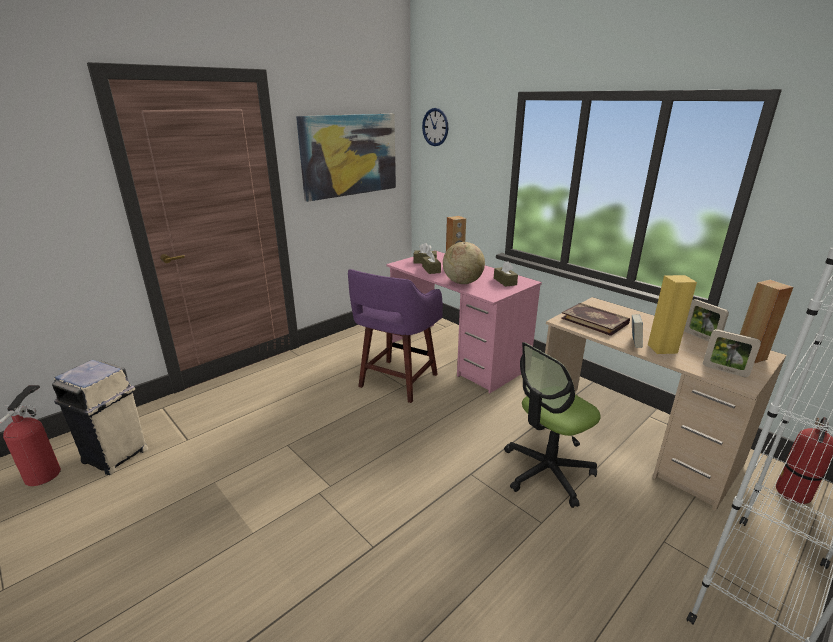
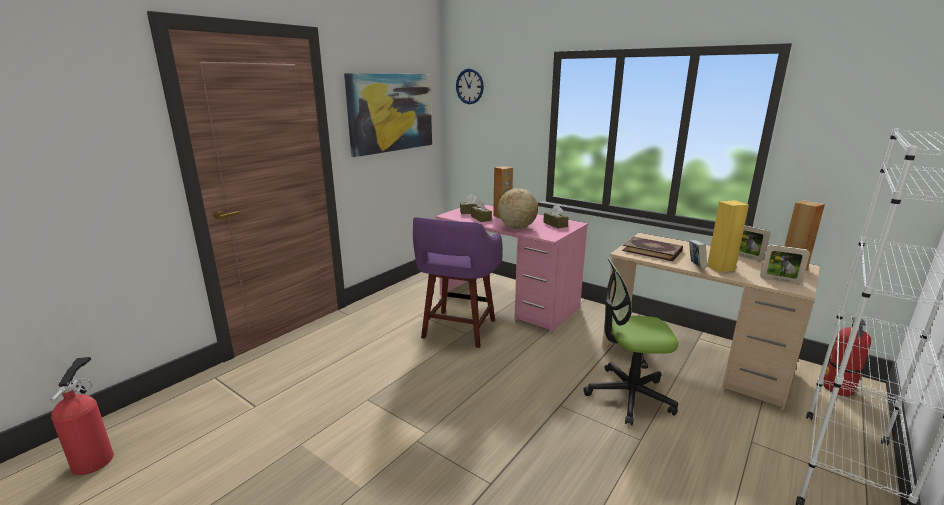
camera: 10 degrees left, 5 degrees down
beige trash can [52,360,148,475] -> none
office chair [504,342,601,508] -> office chair turned 45 degrees clockwise [583,257,678,425]

